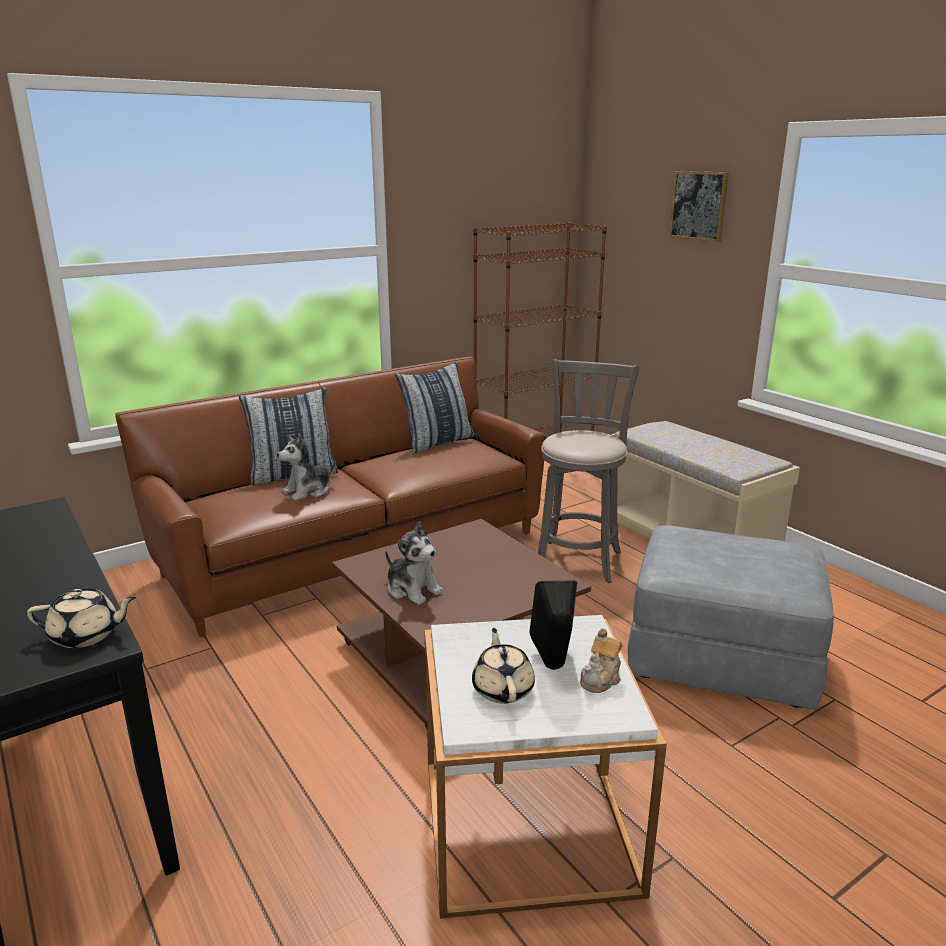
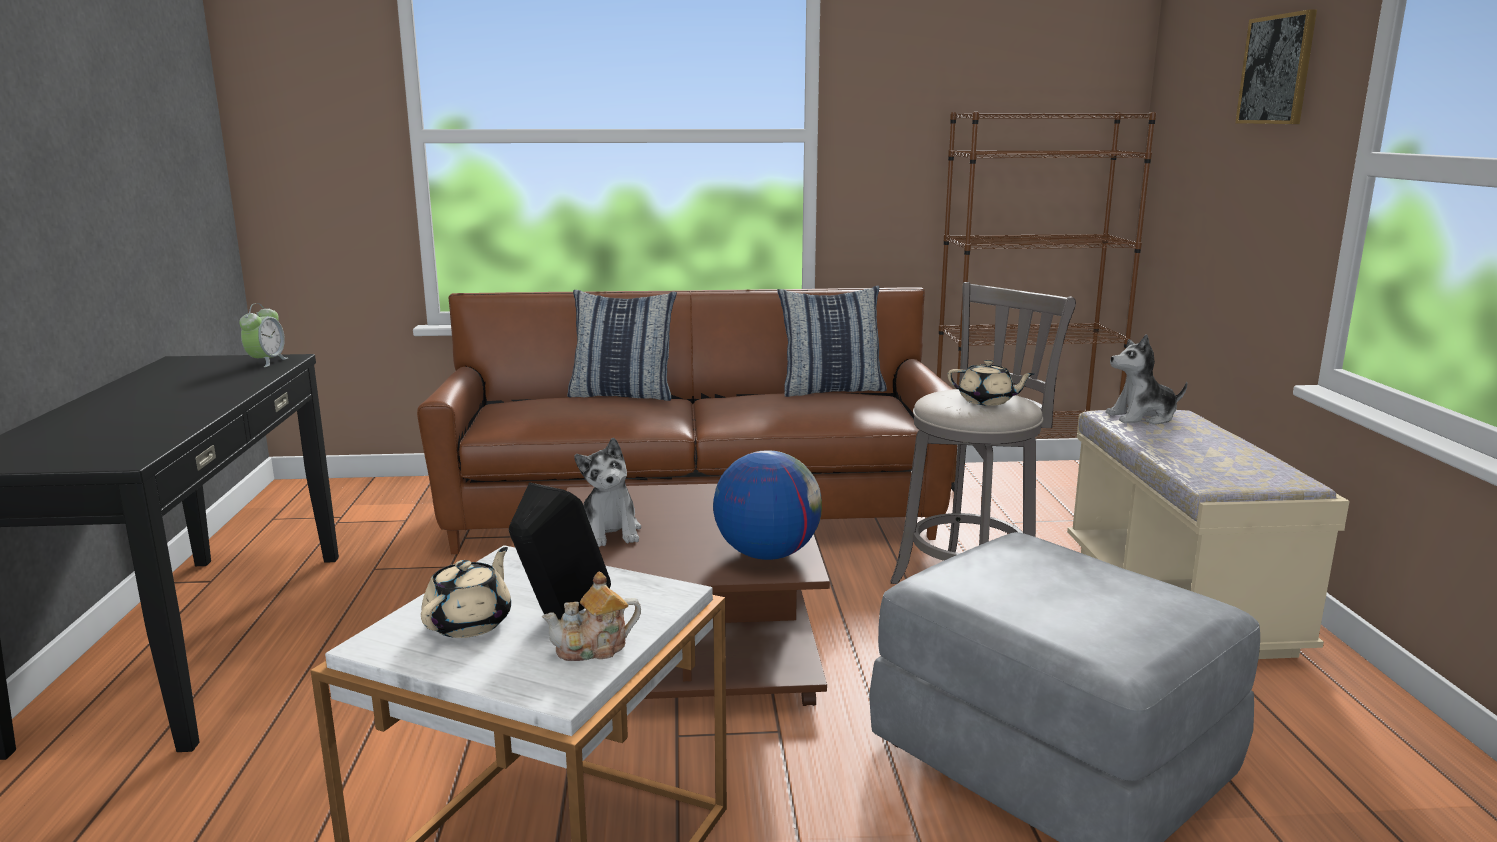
camera: 30 degrees right, 5 degrees down
beige teapot [27,589,136,648] -> beige teapot moved to [947,360,1035,406]
plush toy [277,434,336,501] -> plush toy moved to [1105,334,1187,425]
none -> alarm clock [239,303,288,367]
none -> globe [713,450,822,560]

